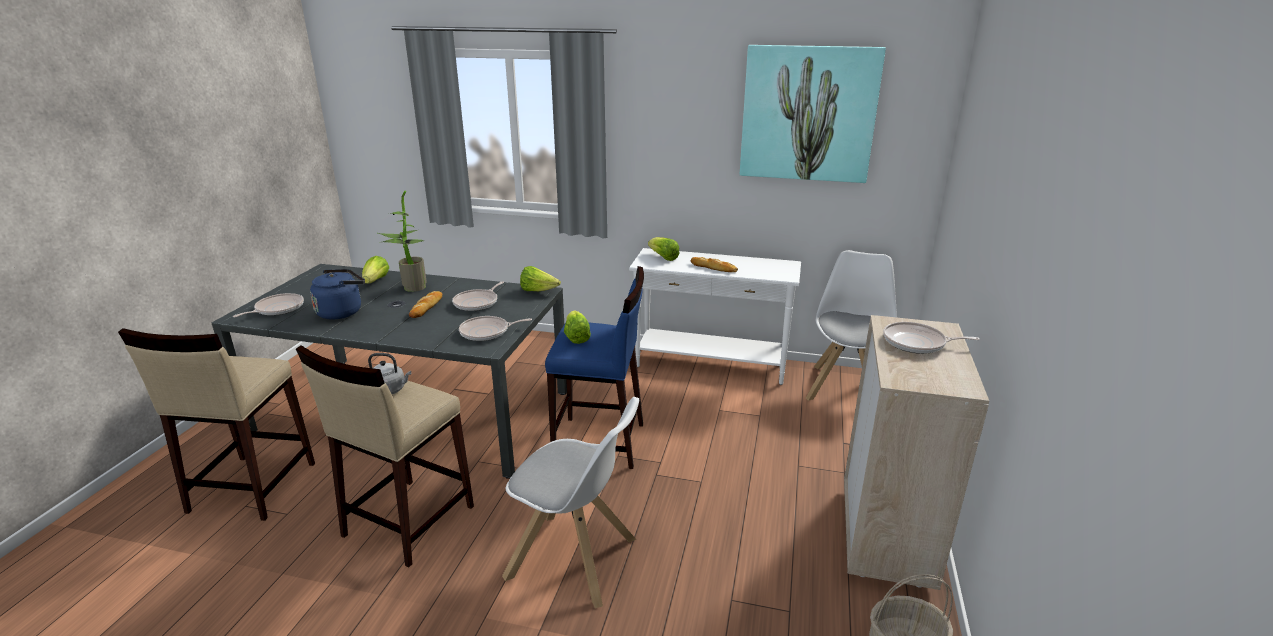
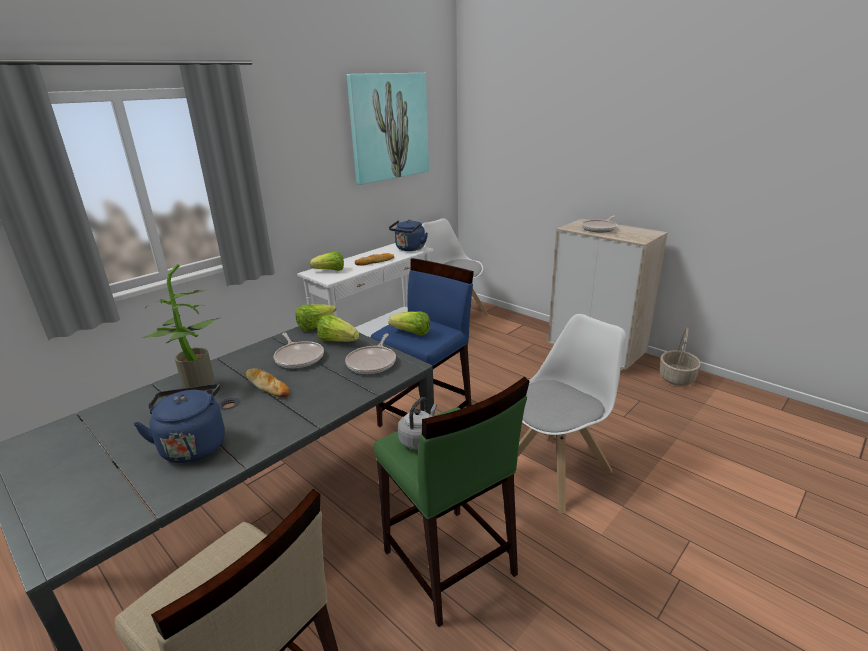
camera: 60 degrees left, 0 degrees up
frying pan [233,293,304,317] -> none
beige stool [296,345,474,567] -> green stool [374,377,530,627]
lettuce [362,256,389,284] -> lettuce moved to [317,314,359,342]
none -> blue kettle [389,220,428,251]

